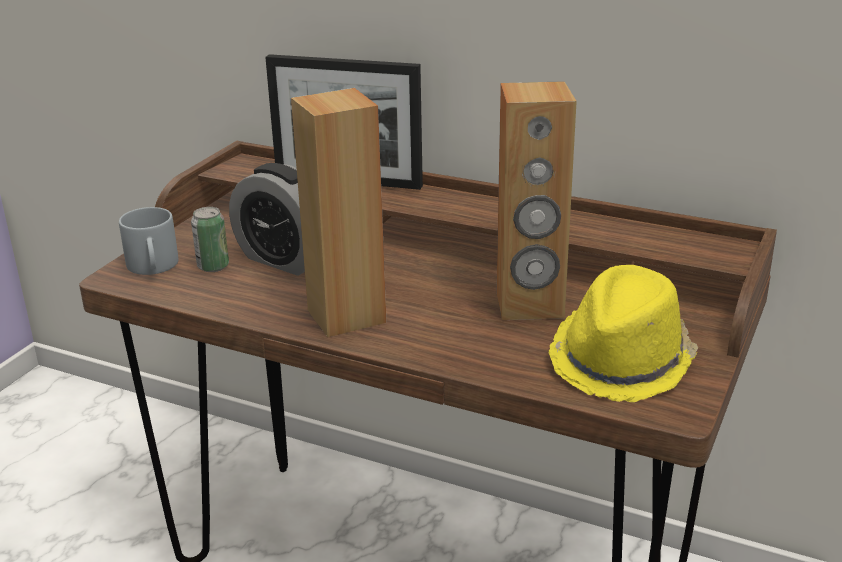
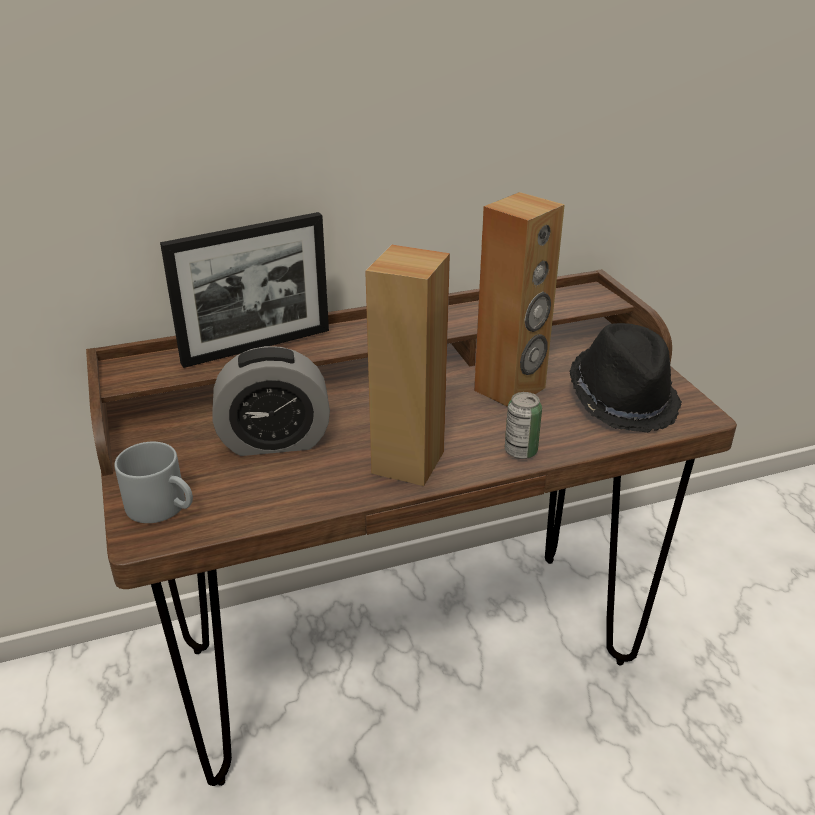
camera: 45 degrees left, 5 degrees up
can [191,207,229,272] -> can moved to [505,392,542,459]
yellow hat [548,265,698,402] -> black hat [569,323,682,433]

